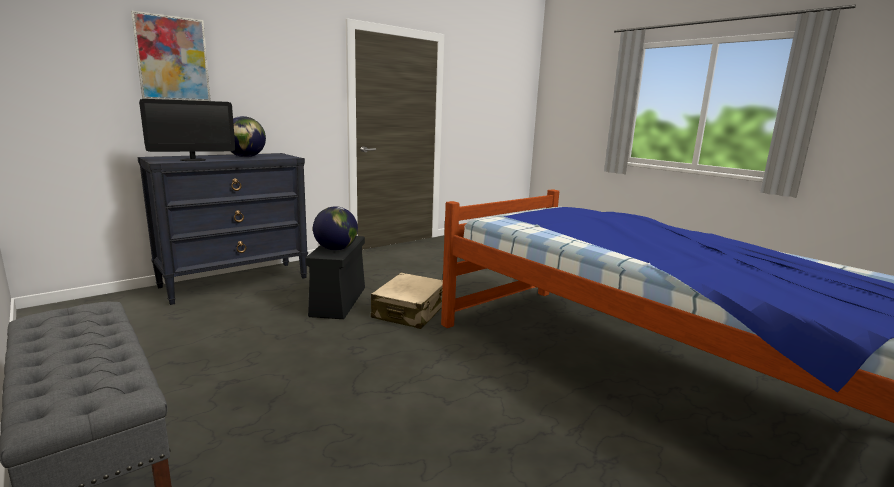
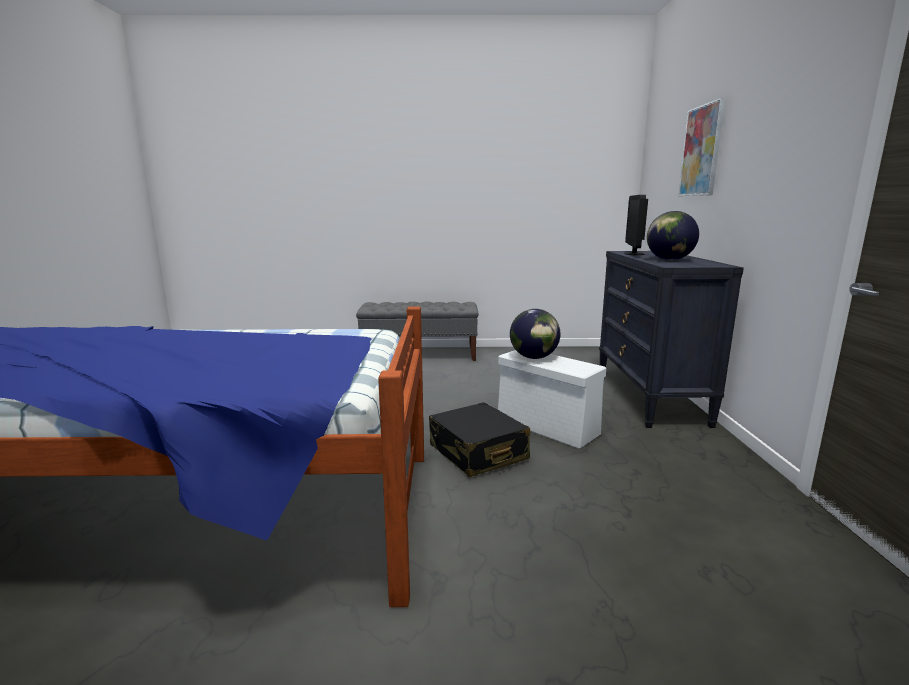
camera: 130 degrees right, 0 degrees up
black storage box [305,236,365,319] -> white storage box [498,350,606,449]
beige suitcase [371,273,443,329] -> black suitcase [429,402,530,477]

